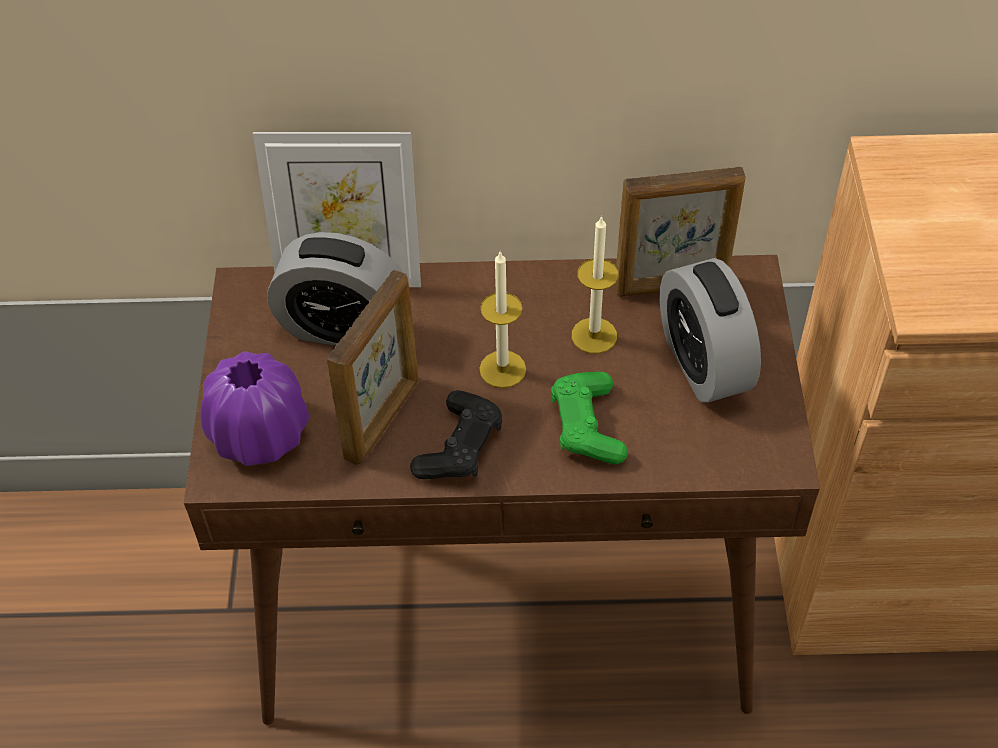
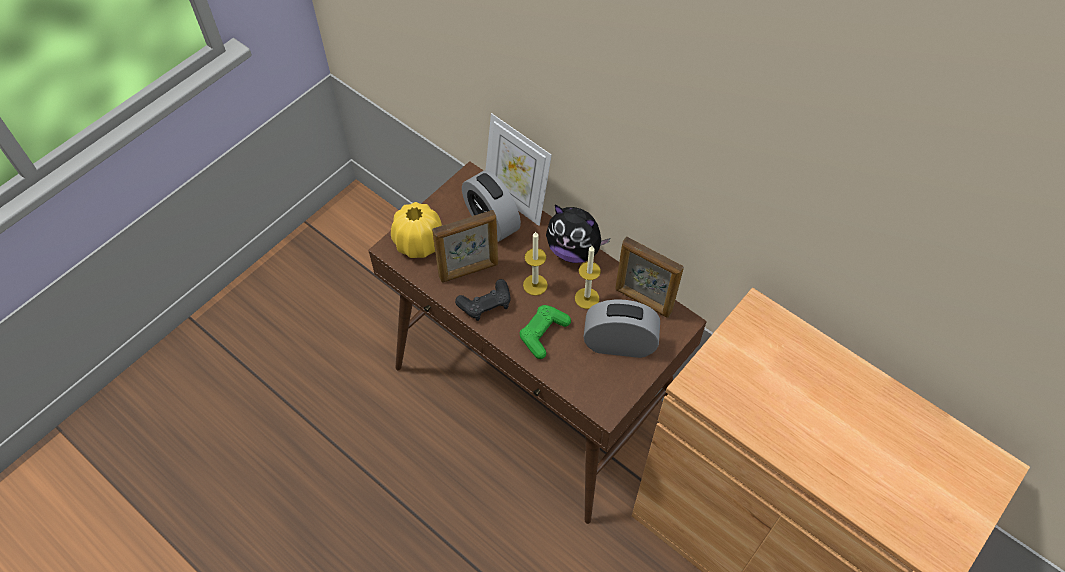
camera: 40 degrees right, 5 degrees up
purple vase [200,351,309,466] -> yellow vase [391,202,442,258]
alarm clock [660,258,761,403] -> alarm clock turned 75 degrees clockwise [584,299,660,358]
none -> plush toy [546,205,611,263]

